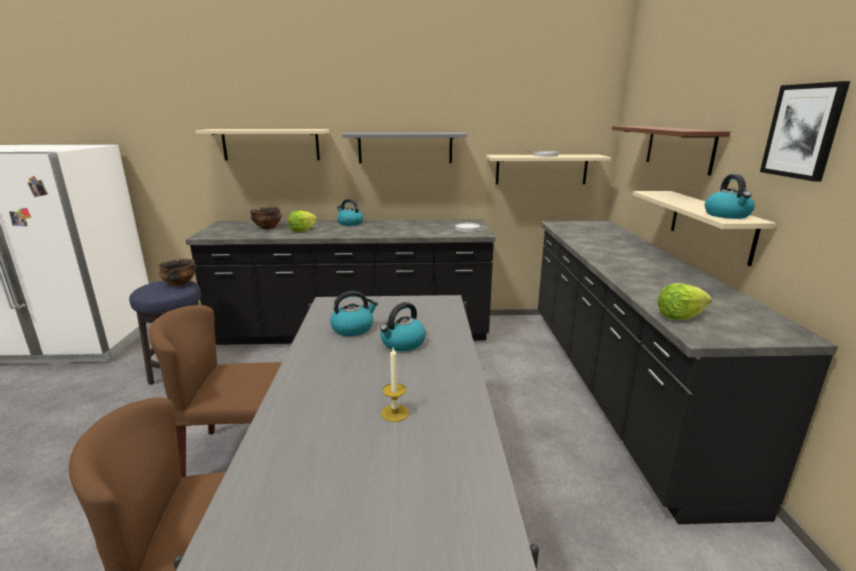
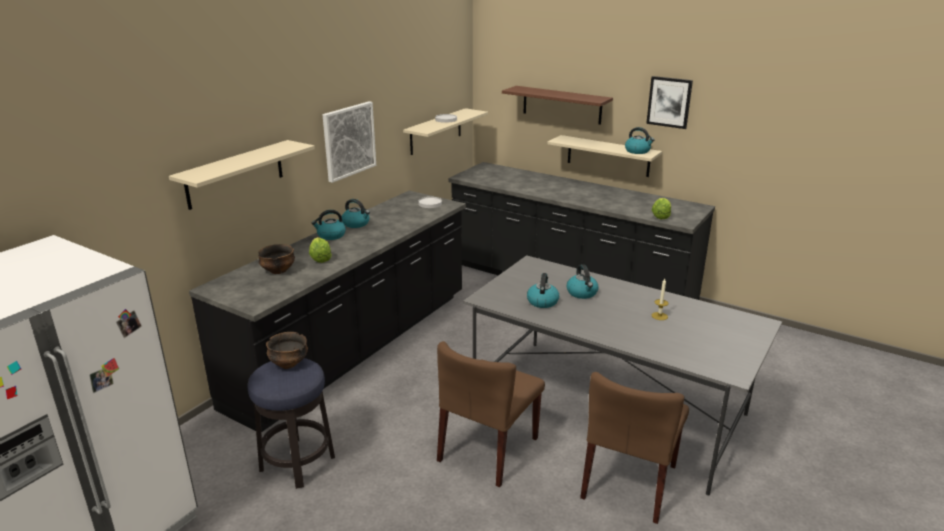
camera: 55 degrees left, 5 degrees up
grey shelf [342,132,467,164] -> picture [323,101,376,183]
none -> kettle [342,199,370,228]

